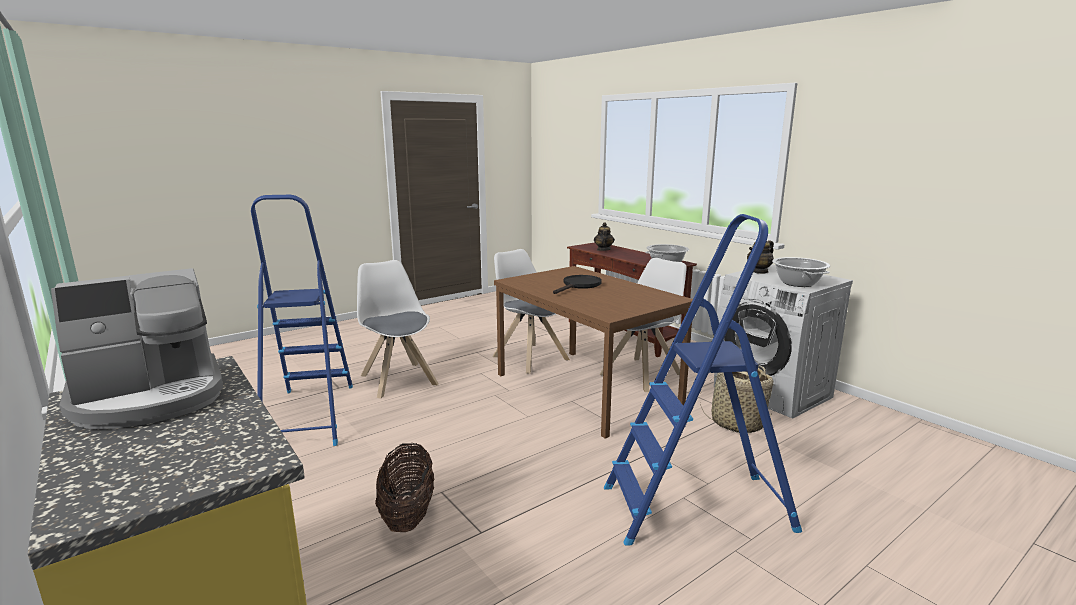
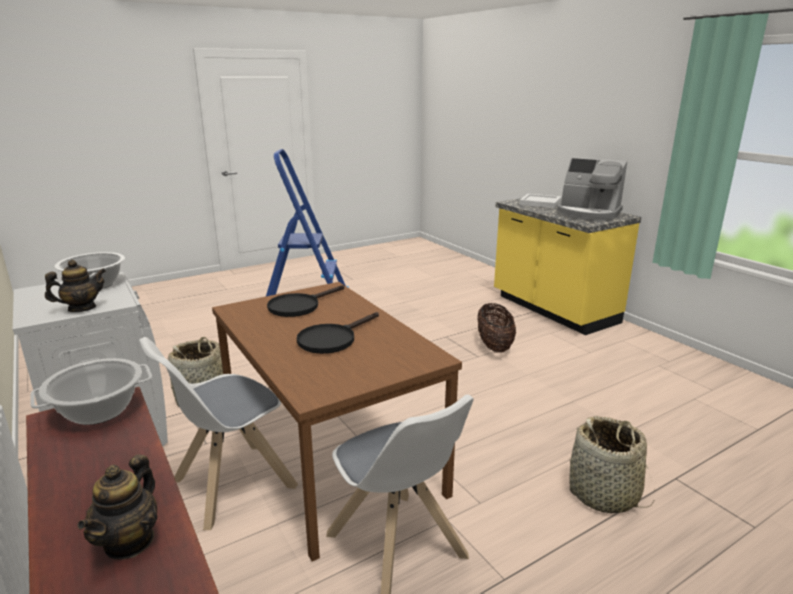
camera: 175 degrees left, 5 degrees up
coffee machine [51,268,223,429] -> coffee machine turned 120 degrees counterclockwise [557,158,627,221]
blue step ladder [251,195,353,446] -> none
chair [357,260,439,399] -> basket [569,416,655,513]
none -> black frying pan [267,285,344,317]
none -> white tray [519,194,561,208]

